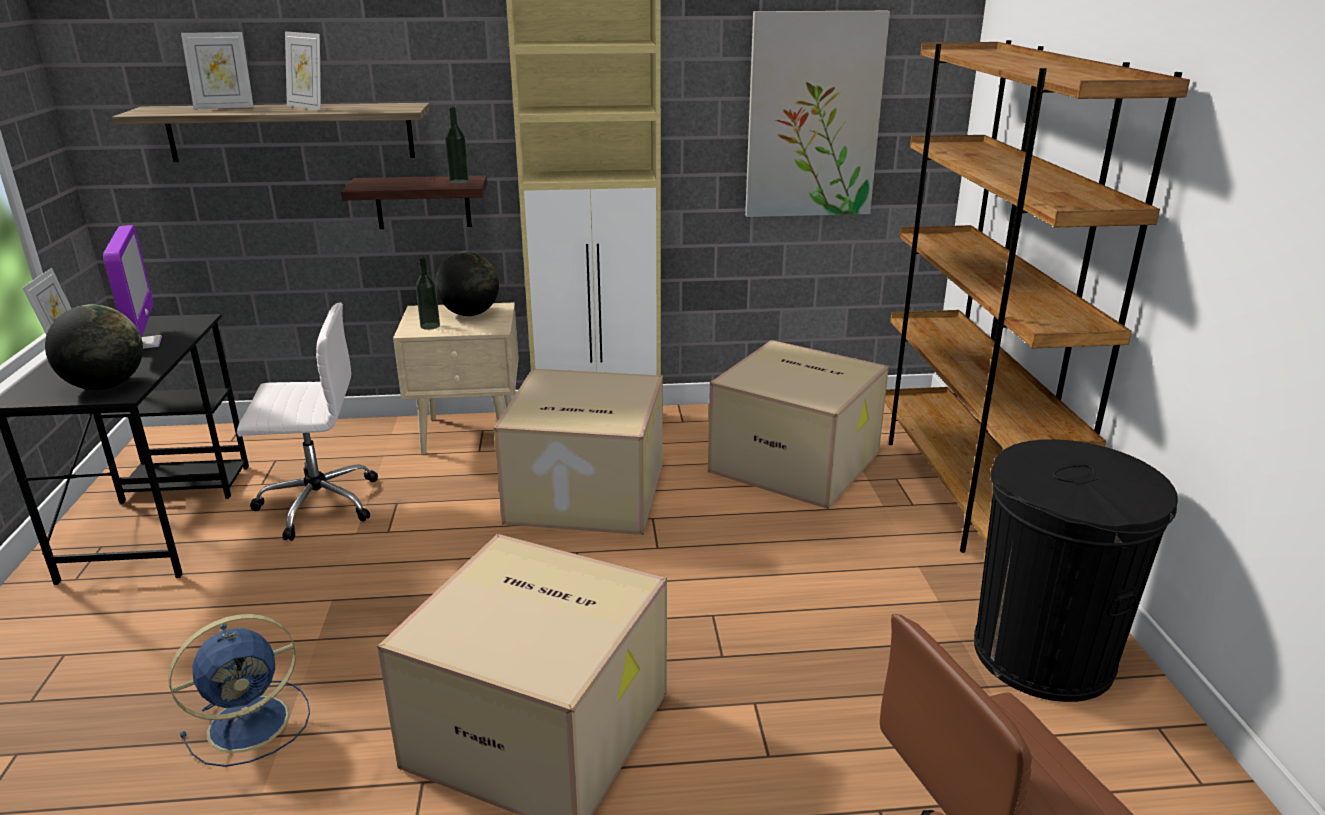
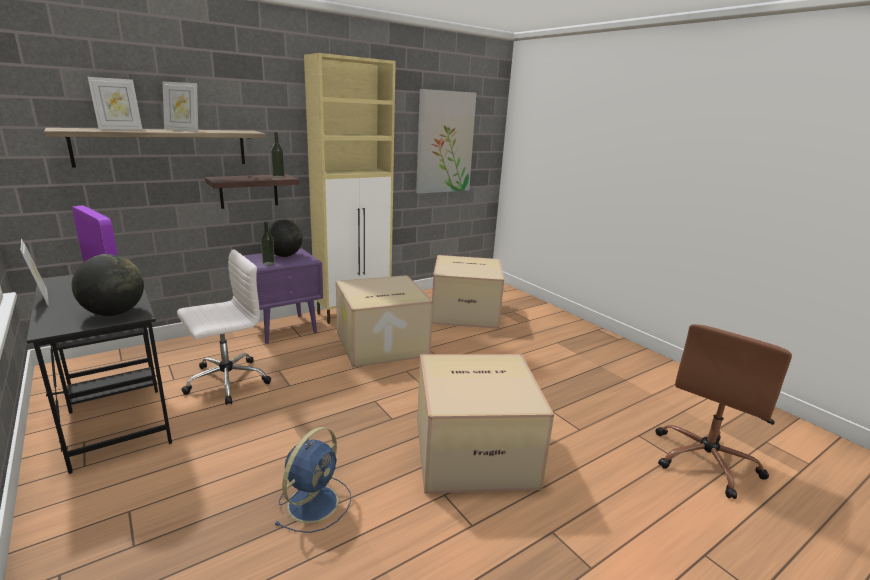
camera: 30 degrees left, 5 degrees down
beige nightstand [393,303,519,454] -> purple nightstand [243,249,323,344]
brown bookcase [885,40,1190,553] -> none
black trash can [974,439,1178,702] -> none

